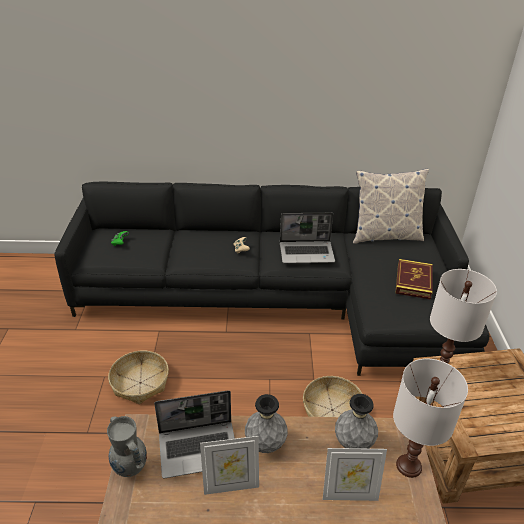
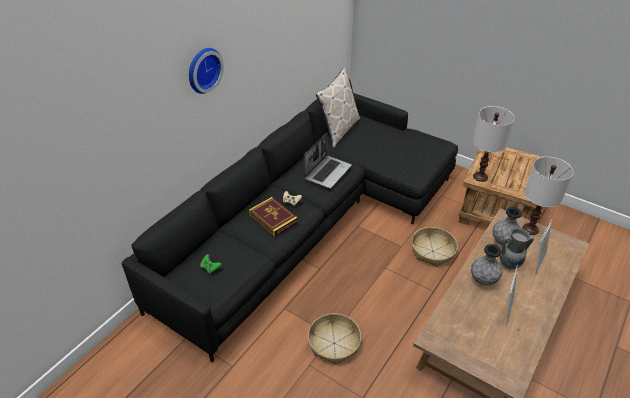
camera: 55 degrees left, 5 degrees up
grey vase [107,416,147,477] -> grey vase moved to [500,228,534,269]
laptop [154,390,235,478] -> none
book [395,259,433,299] -> book moved to [249,197,298,236]
none -> wall clock [189,48,224,94]

